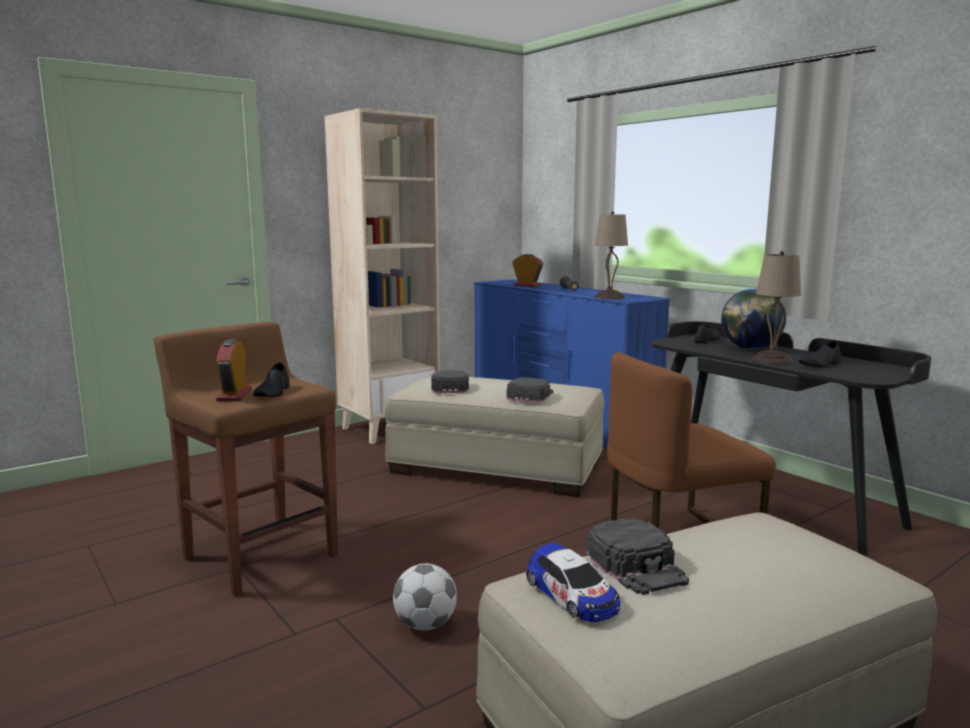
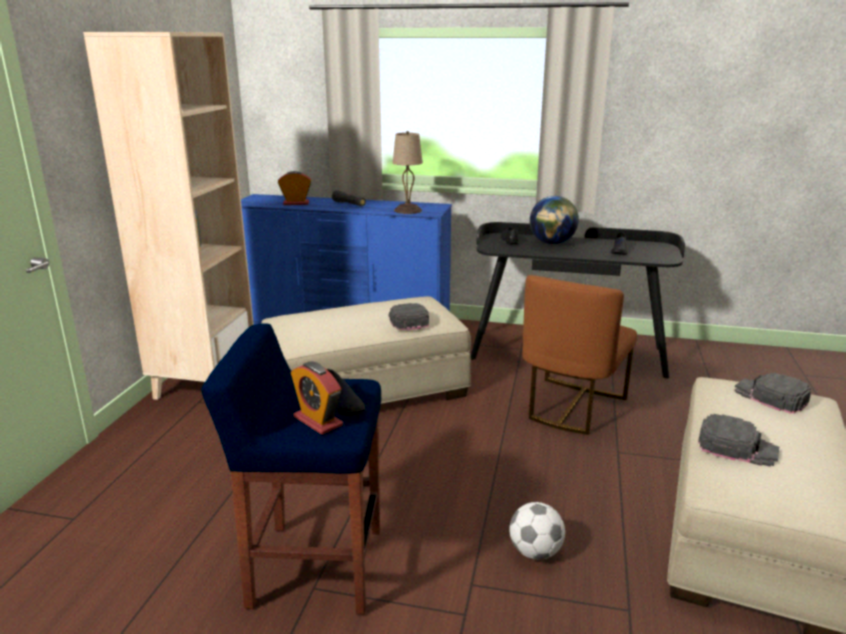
camera: 40 degrees left, 10 degrees up
brown stool [154,322,338,597] -> blue stool [201,323,381,615]
black cap [431,370,469,393] -> black cap moved to [735,373,811,414]
toy car [526,543,620,622] -> none
beige table lamp [752,251,801,364] -> none

